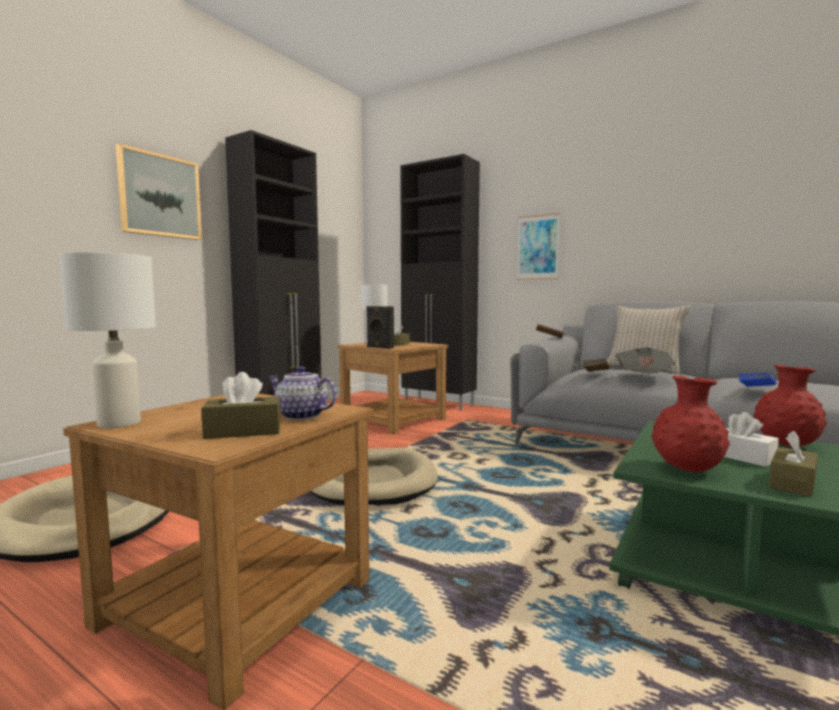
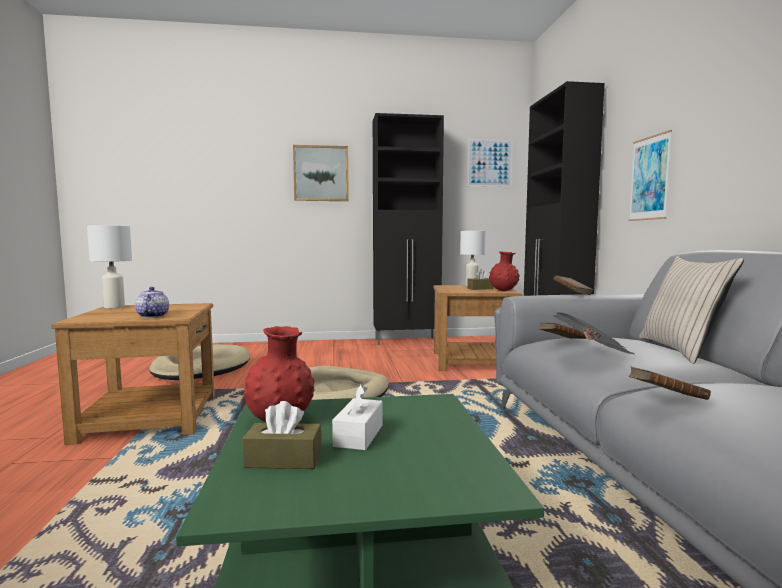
camera: 50 degrees right, 0 degrees up
brown tissue box [201,372,281,439] -> none
black speaker [366,306,394,349] -> none
blue book [738,373,776,387] -> brown book [629,367,711,400]
red vase [754,364,827,447] -> red vase moved to [489,251,520,291]
none -> picture [467,139,513,187]

